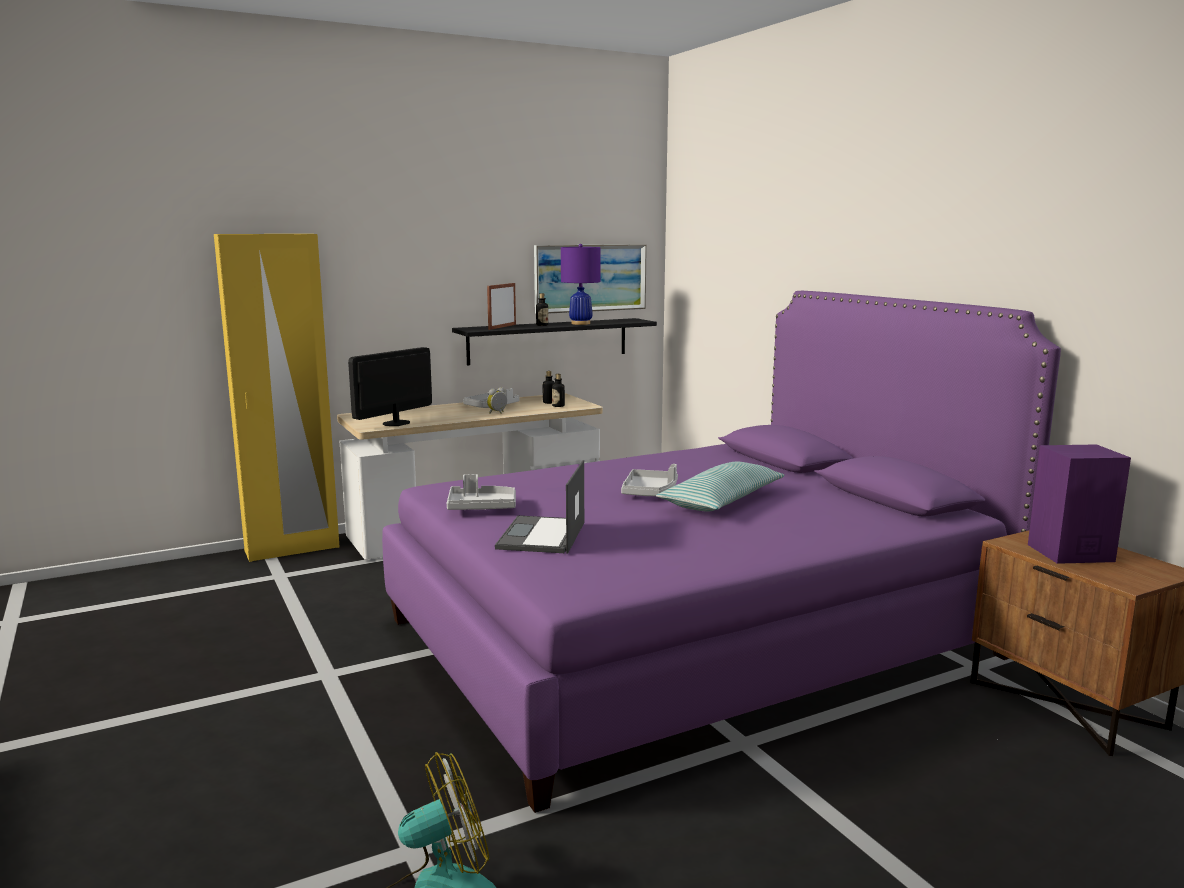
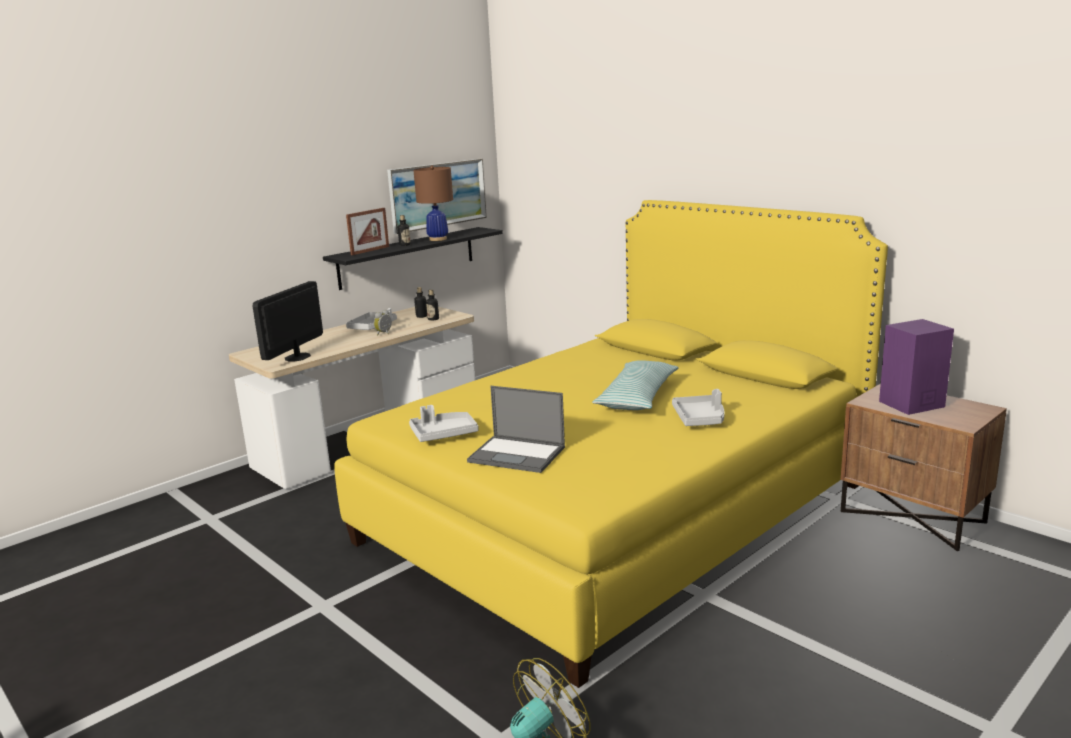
camera: 15 degrees left, 5 degrees up
yellow wardrobe [214,234,340,562] -> none
purple bed [382,291,1061,813] -> yellow bed [334,200,888,688]
picture frame [487,283,516,330] -> picture frame turned 150 degrees counterclockwise [346,208,389,255]
laptop [495,460,584,554] -> laptop turned 60 degrees counterclockwise [467,386,565,473]
purple table lamp [561,244,601,325] -> brown table lamp [413,166,453,241]
grey tray [621,464,678,496] -> grey tray moved to [672,389,725,426]

